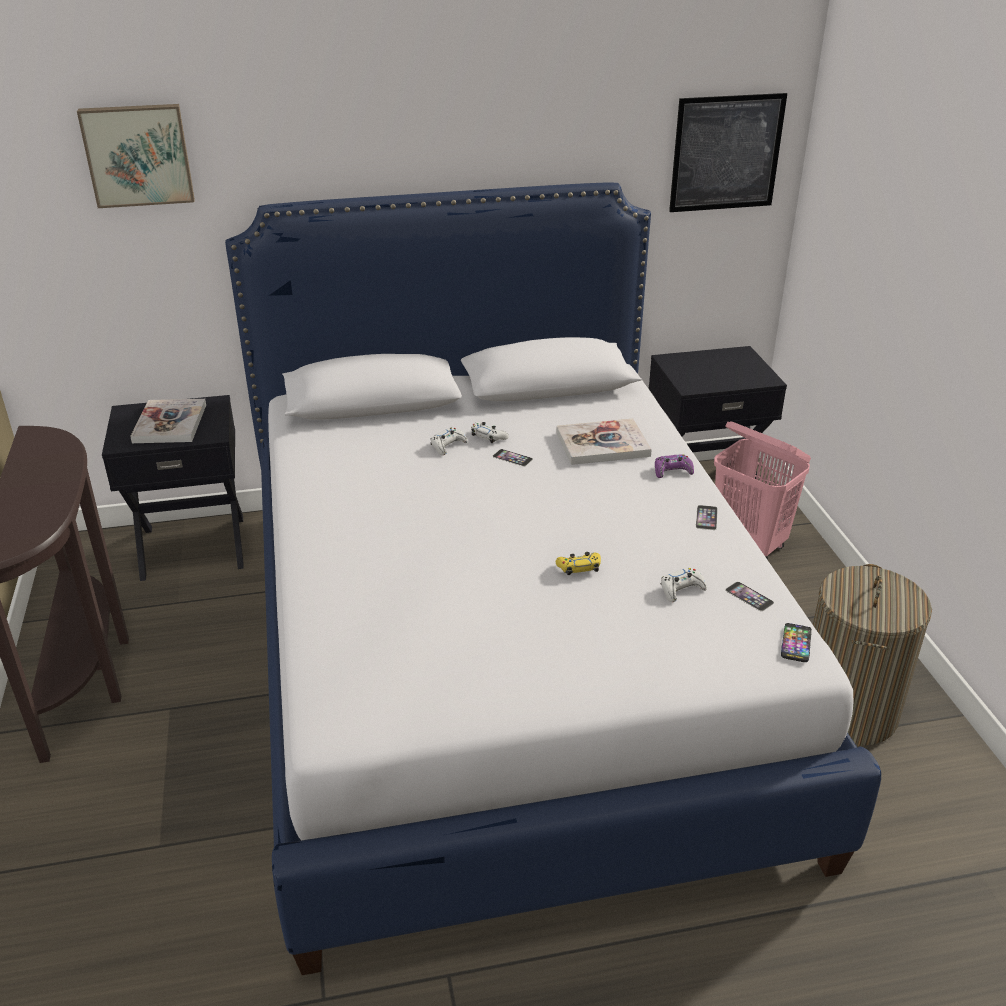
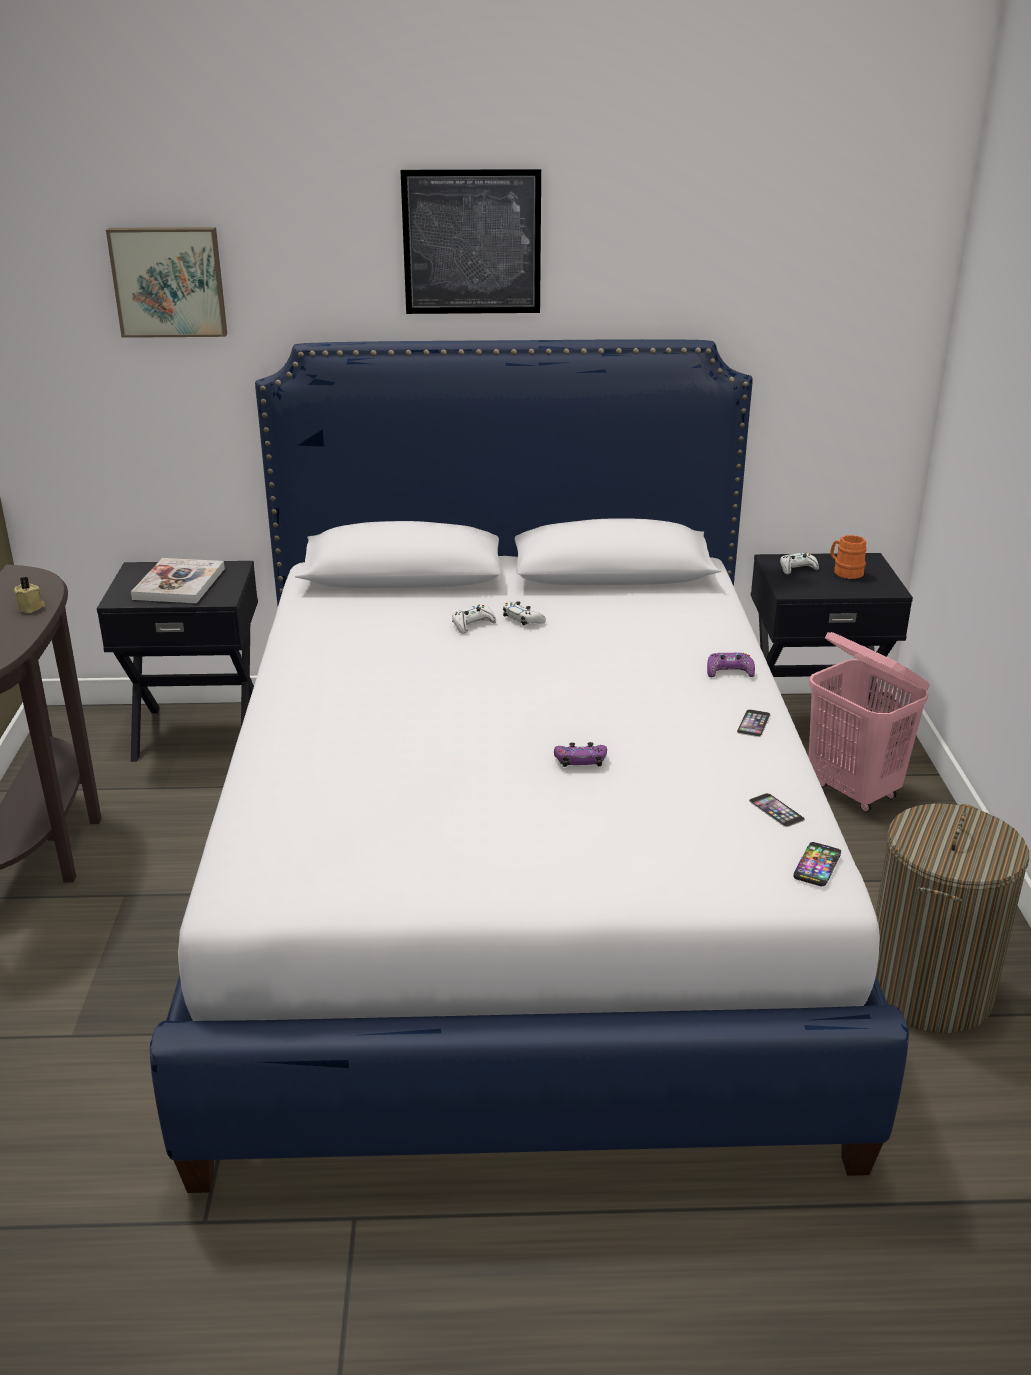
camera: 10 degrees right, 5 degrees down
phone [493,449,533,466] -> none
book [556,419,652,465] -> none
yellow game controller [556,552,601,575] -> purple game controller [554,742,607,767]
white game controller [661,568,707,602] -> white game controller moved to [780,552,819,574]
picture [669,93,787,212] -> picture moved to [400,169,541,314]
none -> beige candle [14,577,45,613]
none -> orange mug [831,535,867,579]

